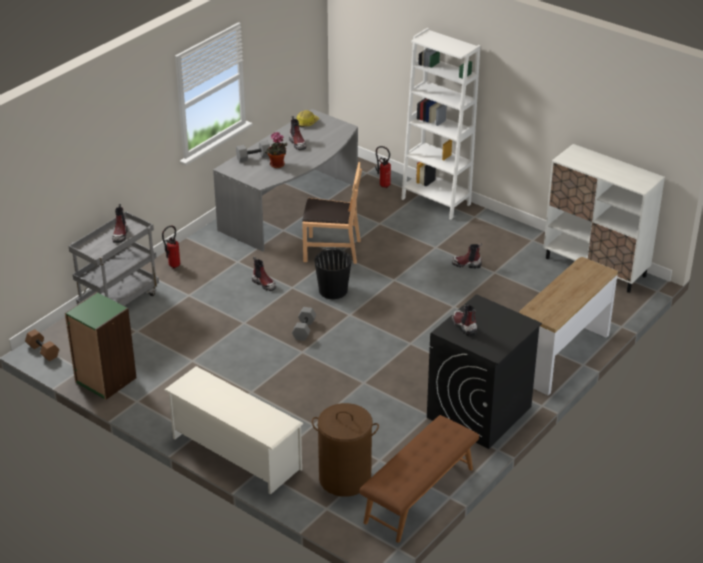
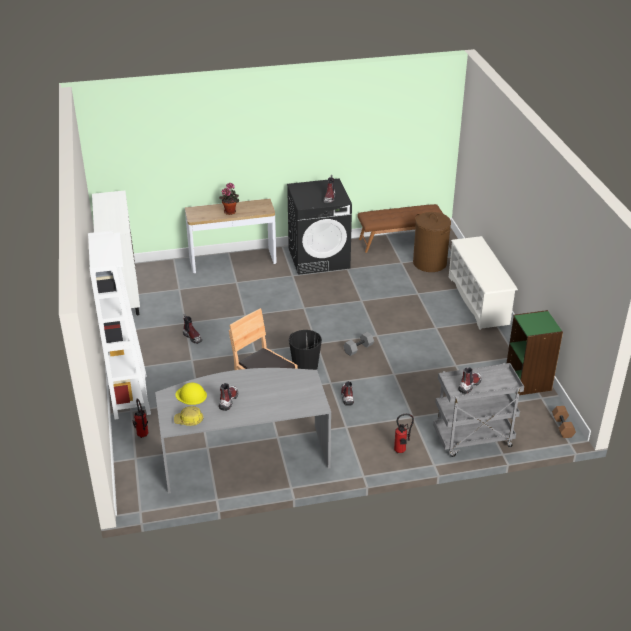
camera: 140 degrees left, 0 degrees up
grey dumbbell [236,140,270,162] -> none
potted plant [265,132,287,168] -> potted plant moved to [219,183,239,215]
none -> yellow hard hat [176,382,207,405]

